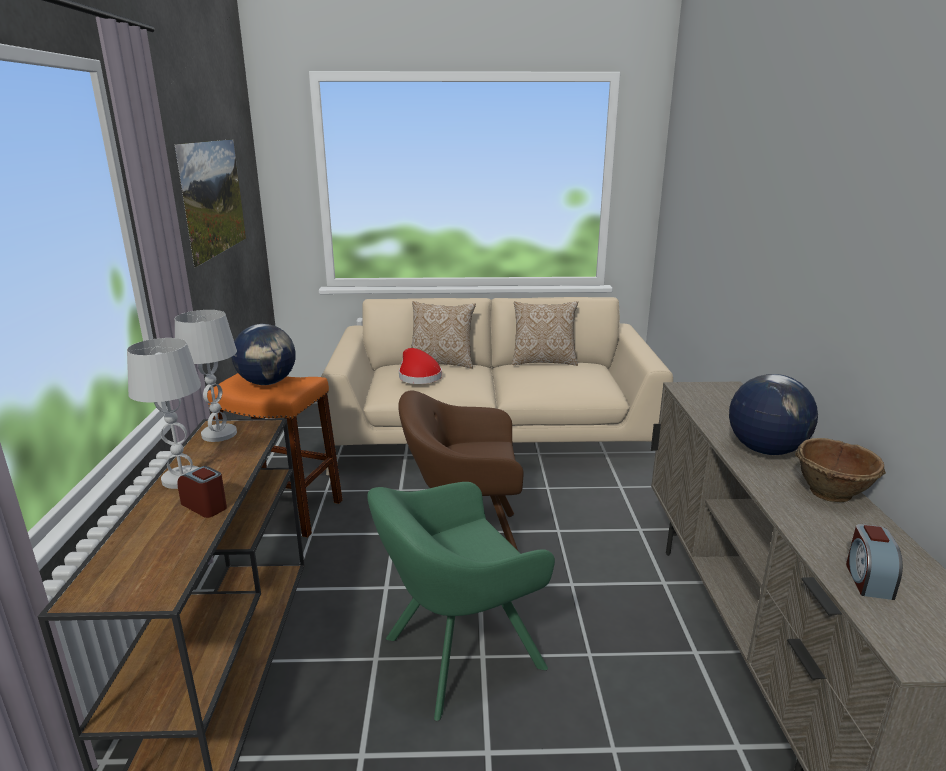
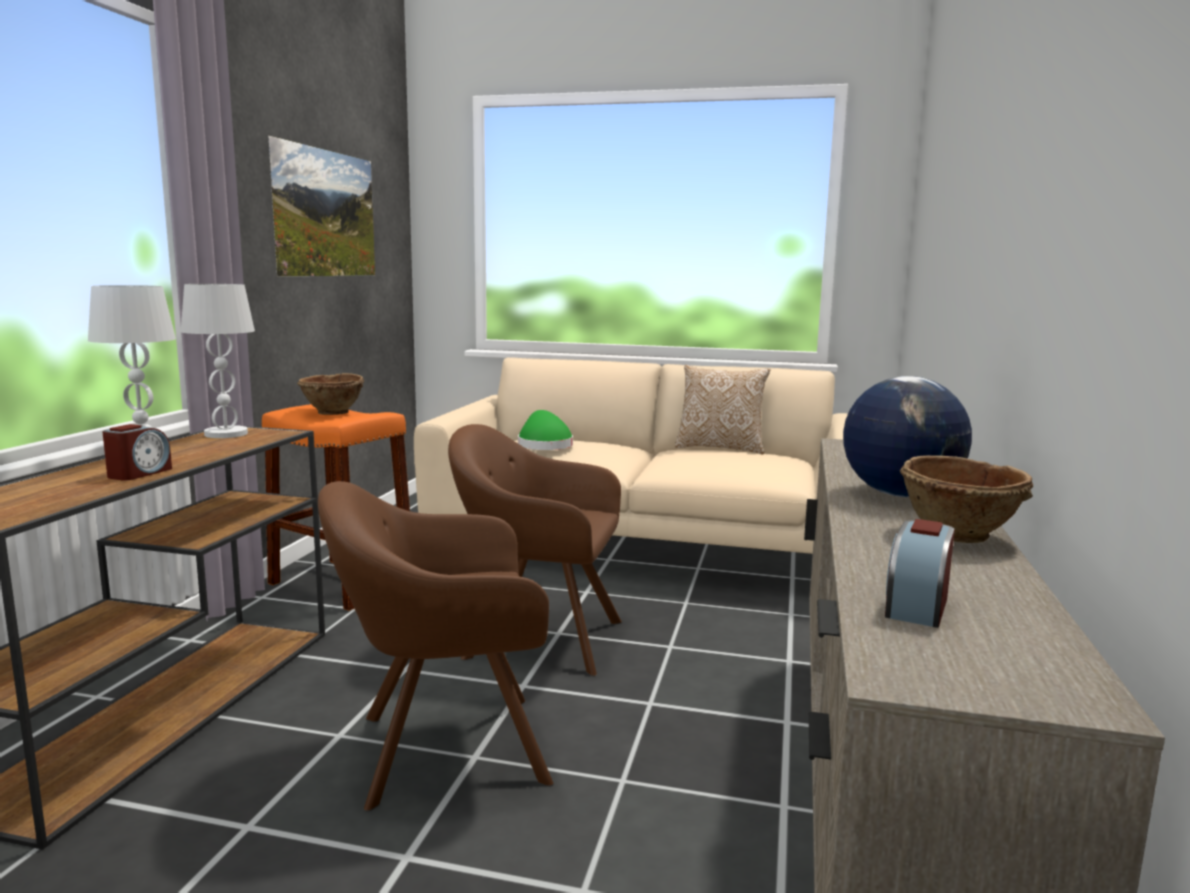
camera: 15 degrees right, 10 degrees down
alarm clock [177,466,227,518] -> alarm clock turned 60 degrees clockwise [103,424,172,481]
globe [232,324,296,385] -> brown bowl [297,373,364,415]
green armchair [367,482,555,721] -> brown armchair [318,481,554,812]
red hat [399,348,442,384] -> green hat [518,410,573,450]
pillow [411,301,476,369] -> none

